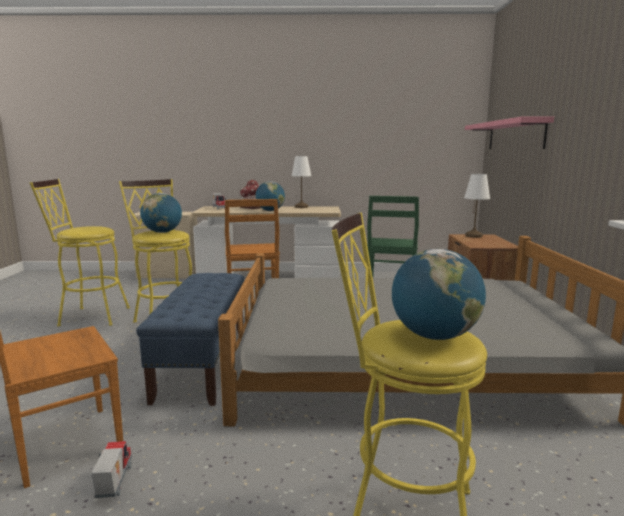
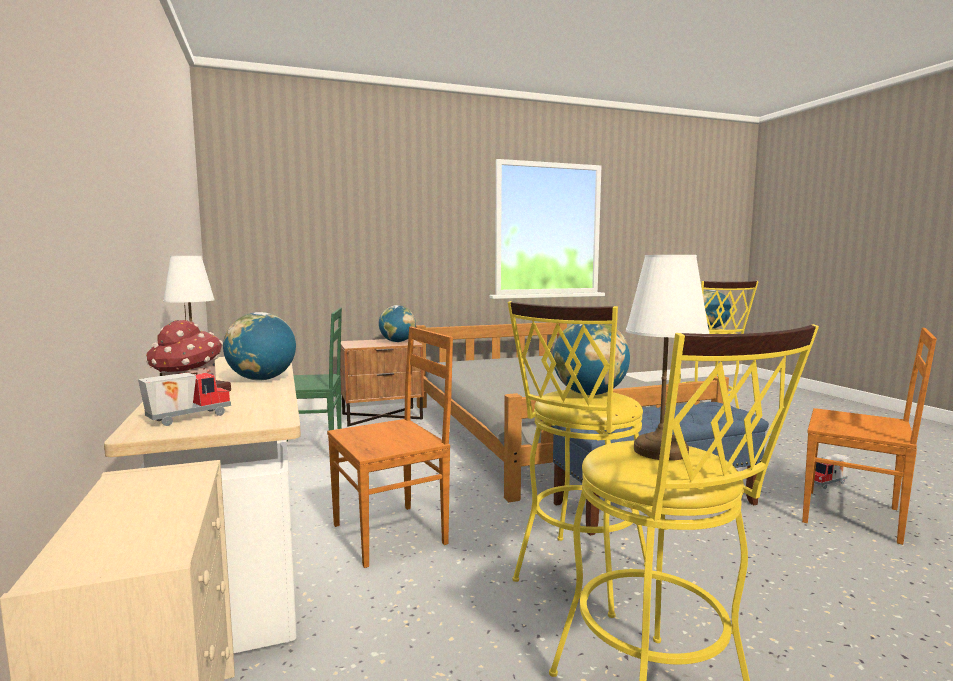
camera: 110 degrees left, 5 degrees down
white table lamp [464,174,490,238] -> white table lamp moved to [626,255,709,461]
pink shelf [465,117,554,149] -> none
none -> globe [379,305,416,342]

